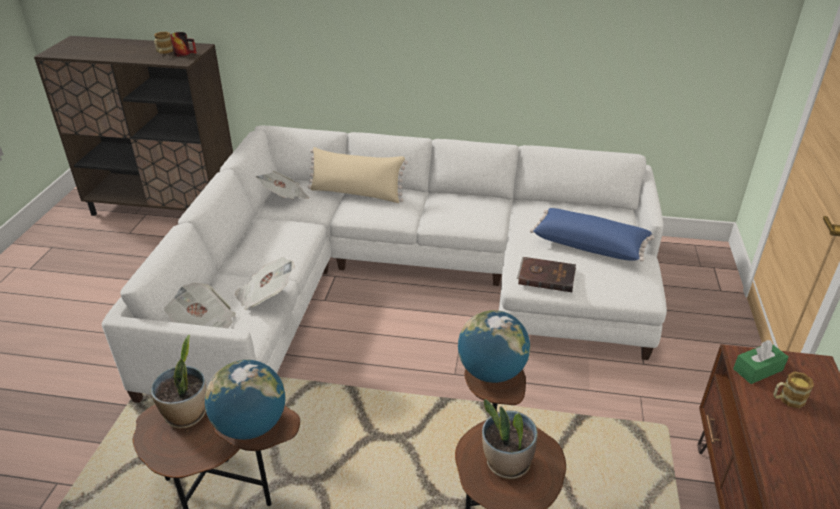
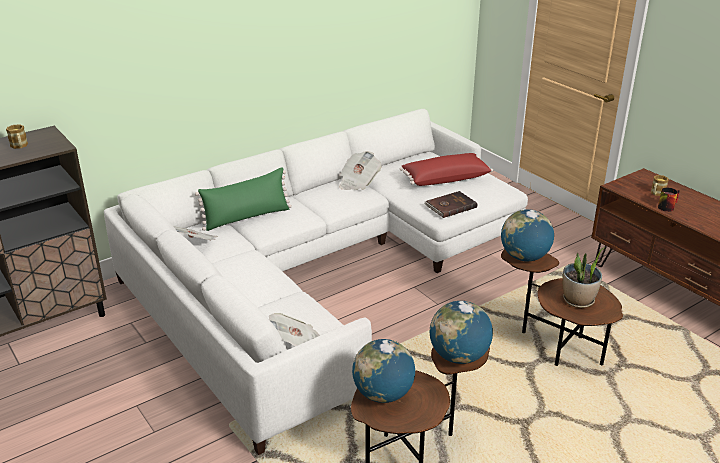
camera: 45 degrees left, 5 degrees down
potted plant [150,335,206,429] -> globe [352,339,415,403]
mug [170,32,197,57] -> mug moved to [658,188,680,212]
newspaper [235,257,295,310] -> newspaper moved to [339,151,381,190]
beige pillow [307,147,408,203] -> green pillow [195,167,292,231]
blue pillow [530,208,655,262] -> red pillow [400,153,493,186]
green tissue box [733,340,789,384] -> none

